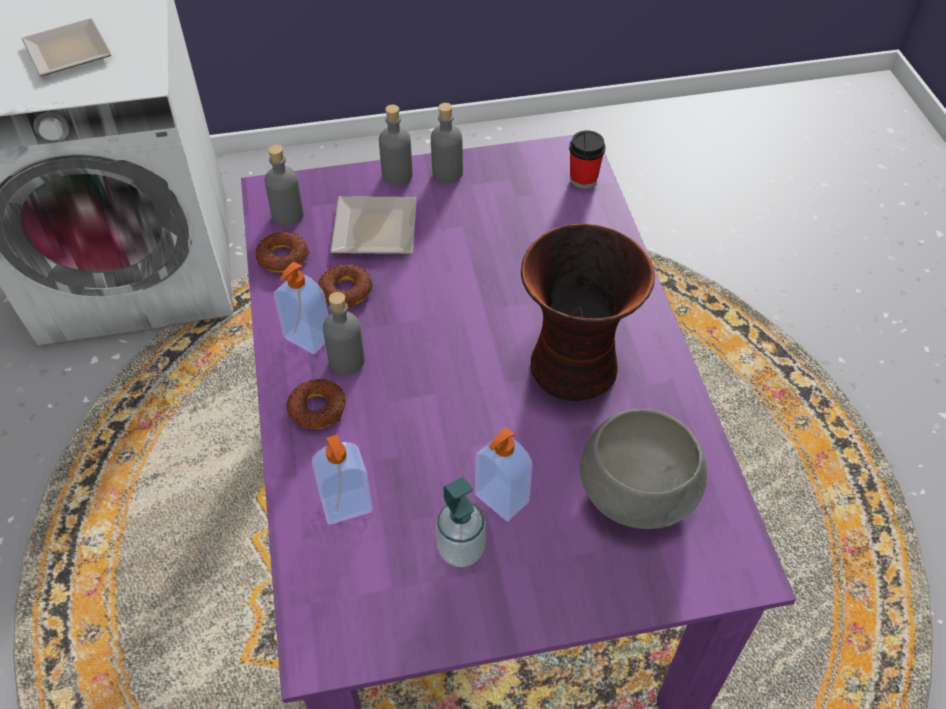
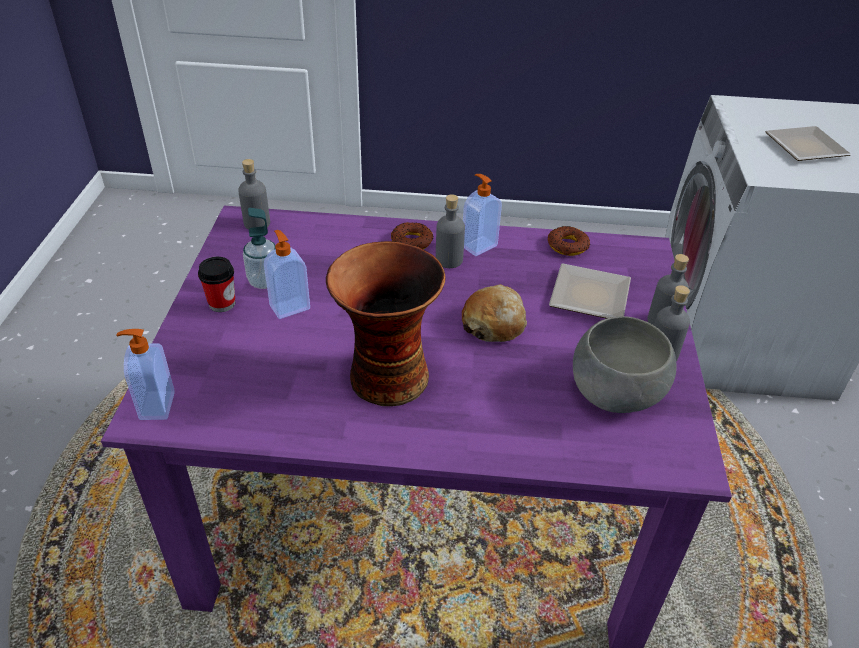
camera: 105 degrees right, 10 degrees down
grey bottle [265,145,304,226] -> grey bottle moved to [238,159,270,229]
soap dispenser [312,435,373,525] -> soap dispenser moved to [116,329,175,420]
donut [318,264,373,308] -> none
cup [569,130,606,189] -> cup moved to [198,257,235,312]
grey bowl [580,409,707,529] -> grey bowl moved to [573,316,676,413]
none -> bread [462,284,527,342]

